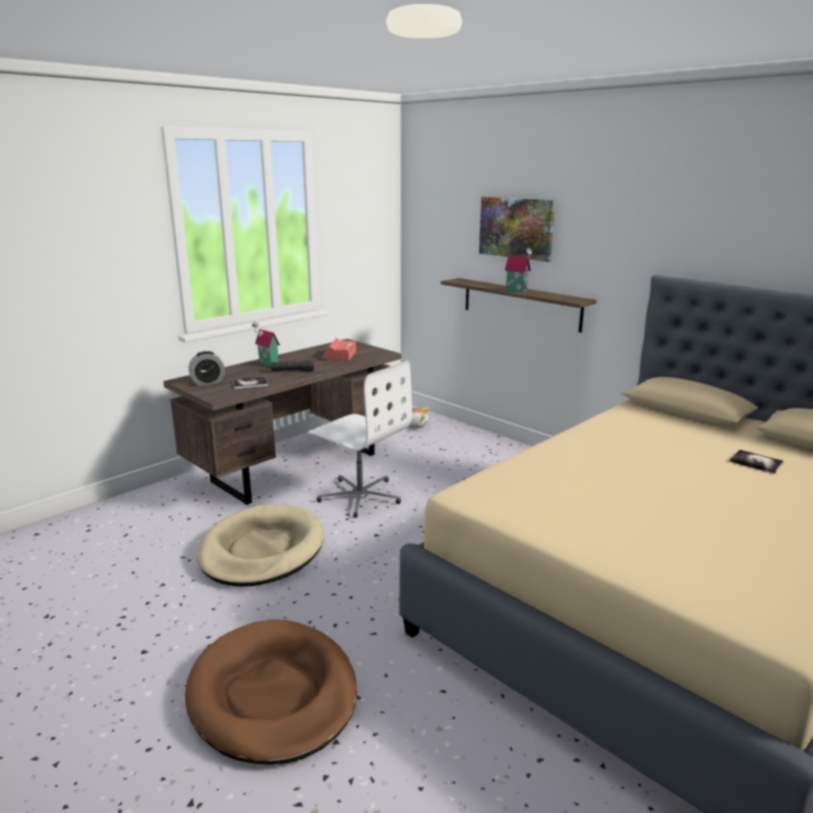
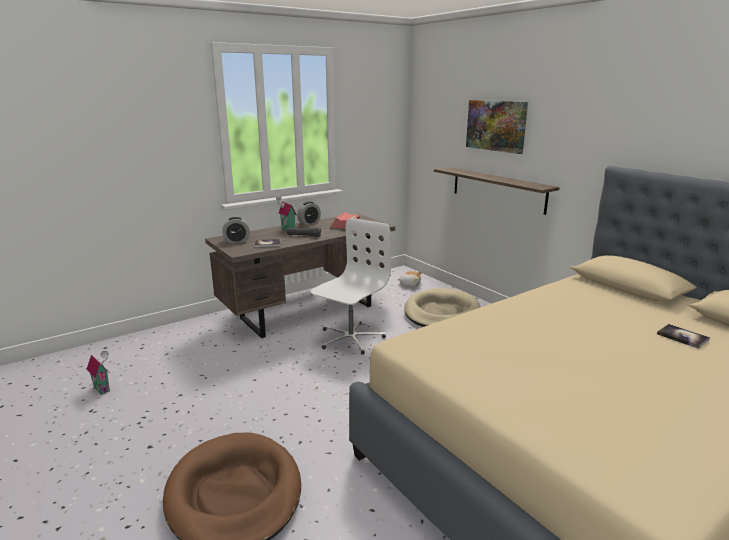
camera: 10 degrees right, 0 degrees up
beige dog bed [197,504,324,587] -> beige dog bed moved to [404,288,480,327]
white office chair [308,361,412,518] -> white office chair turned 105 degrees counterclockwise [311,218,391,355]
toy house [505,248,532,293] -> toy house moved to [87,351,110,395]
none -> alarm clock [297,202,321,225]

